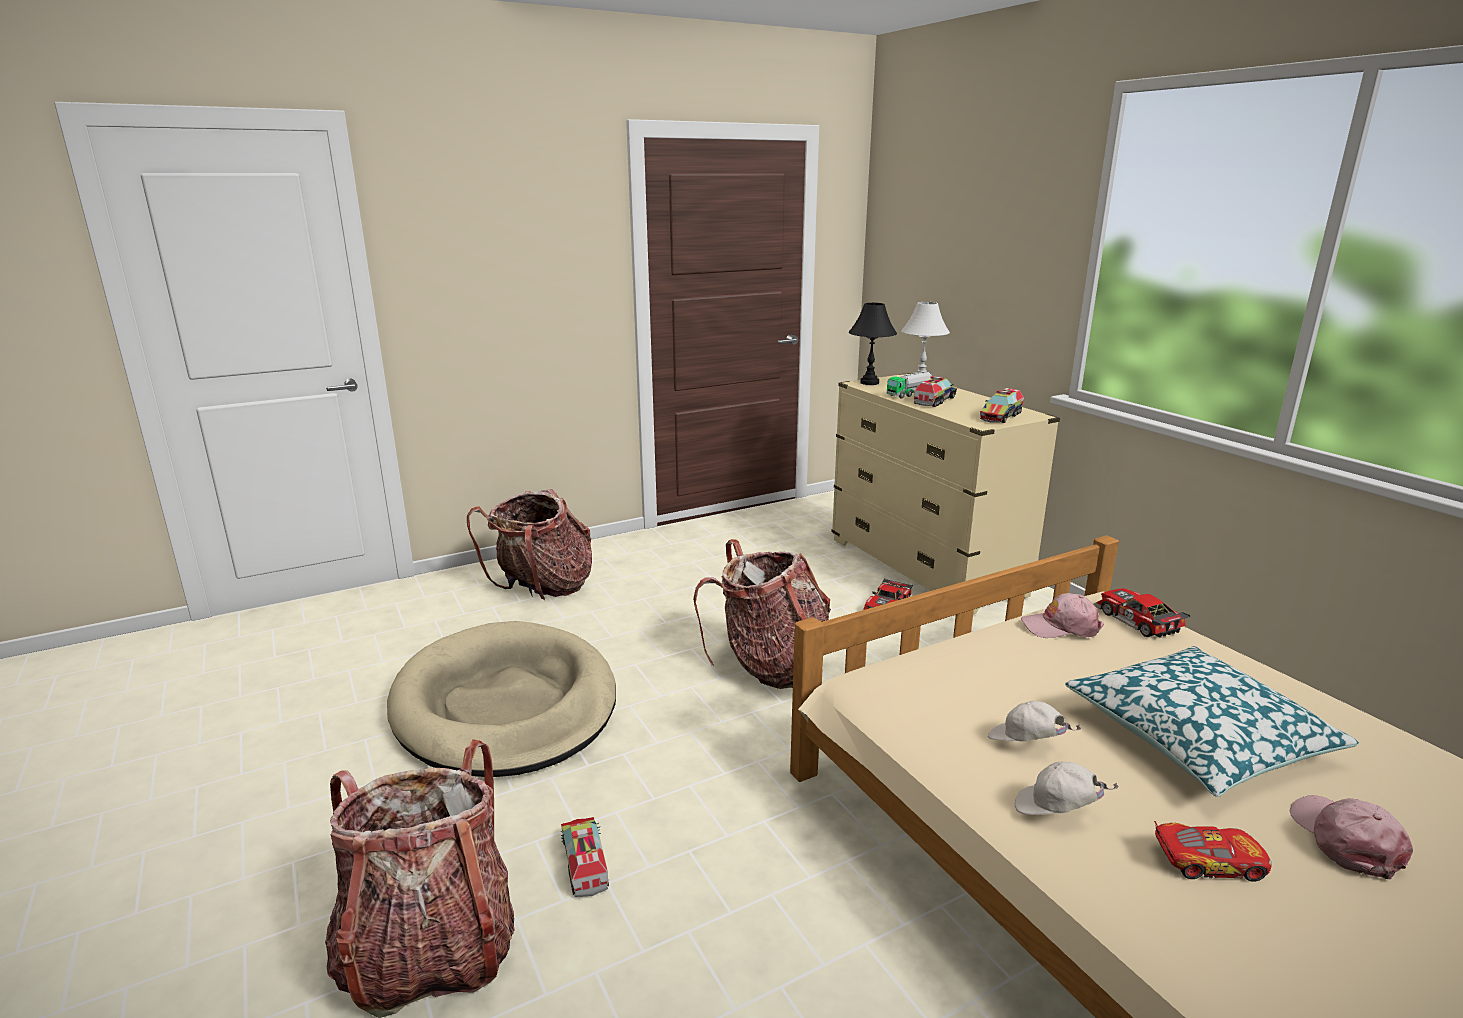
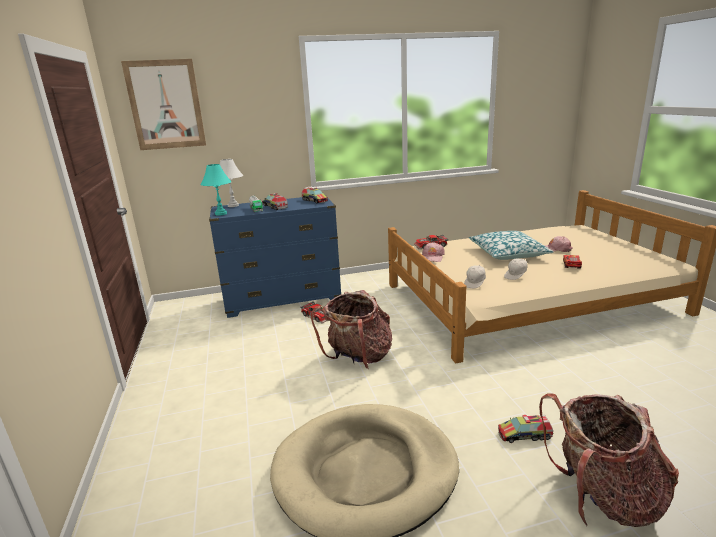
camera: 75 degrees left, 0 degrees up
backpack [467,489,592,600] -> none
beige dresser [832,373,1060,614] -> blue dresser [209,197,341,318]
black table lamp [849,303,897,385] -> turquoise table lamp [200,164,232,216]
white cap [1015,762,1118,815] -> white cap moved to [464,264,486,288]
none -> picture [121,59,206,150]

